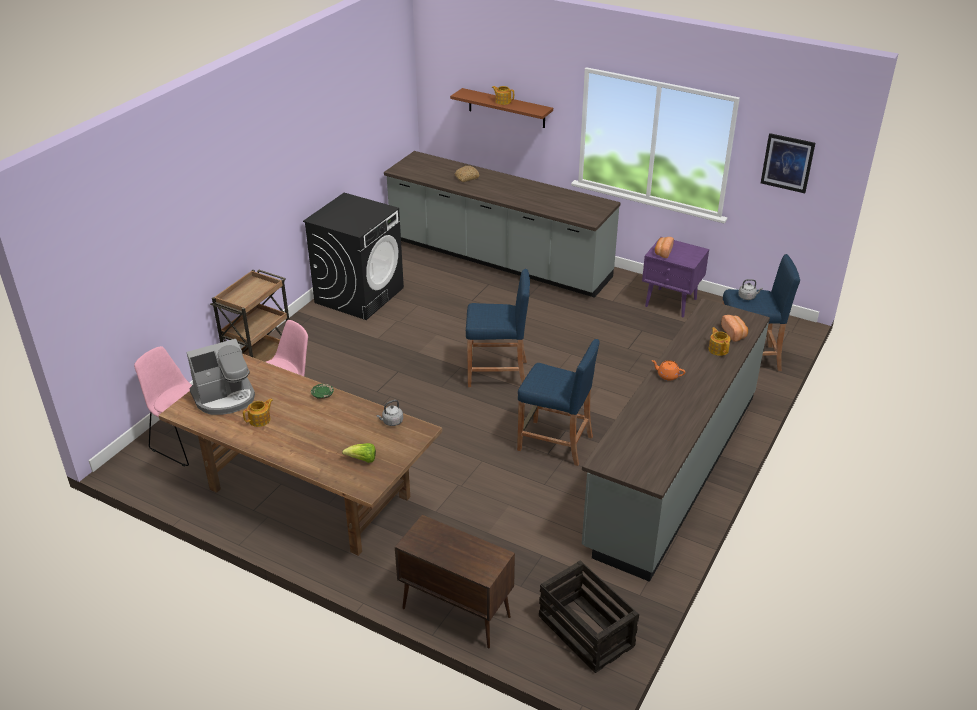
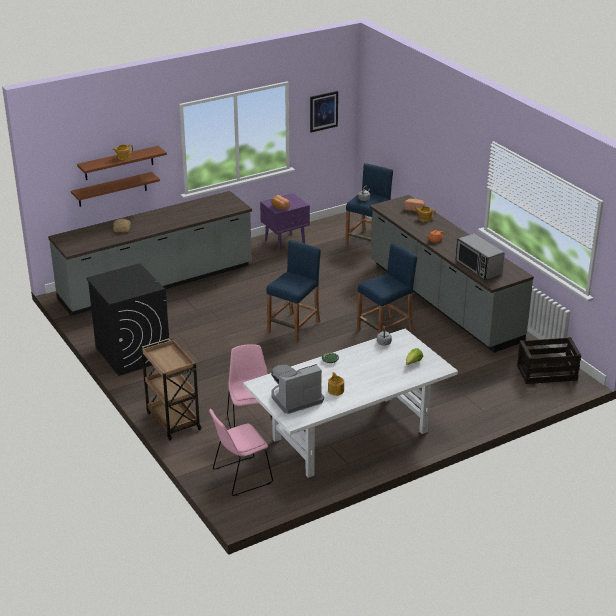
camera: 60 degrees left, 5 degrees down
brown dining table [158,354,442,556] -> white dining table [243,329,458,478]
coffee machine [186,339,255,415] -> coffee machine turned 120 degrees counterclockwise [271,364,324,414]
brown cabinet [395,515,515,648] -> none
none -> brown shelf [71,172,160,207]
none -> microwave [455,233,505,280]

